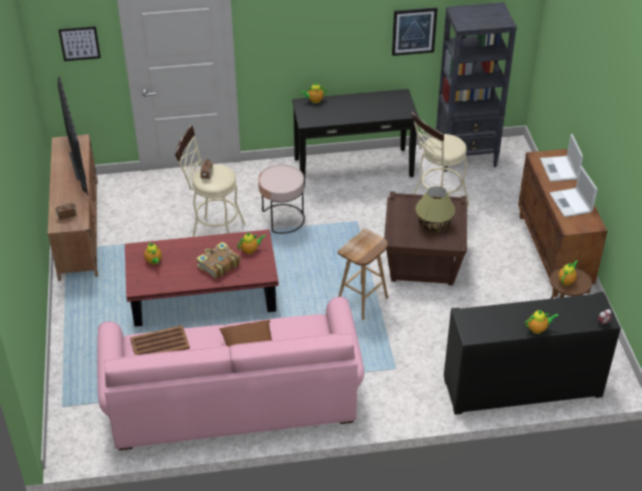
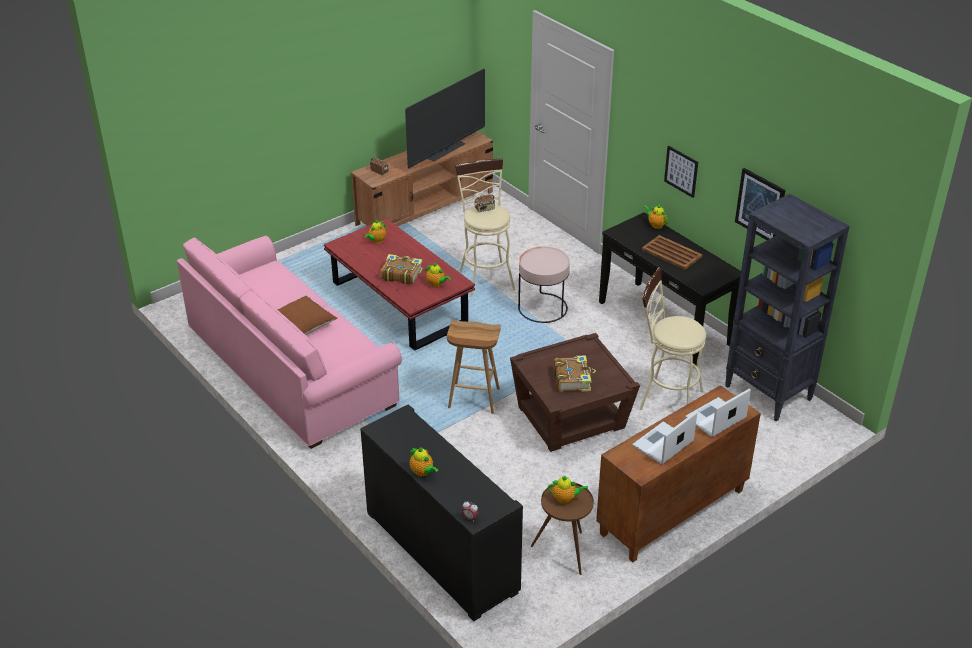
camera: 60 degrees right, 5 degrees down
picture [58,26,101,61] -> picture moved to [664,146,698,198]
brown tray [130,325,190,355] -> brown tray moved to [642,235,702,270]
table lamp [416,186,455,232] -> book [553,355,596,392]

